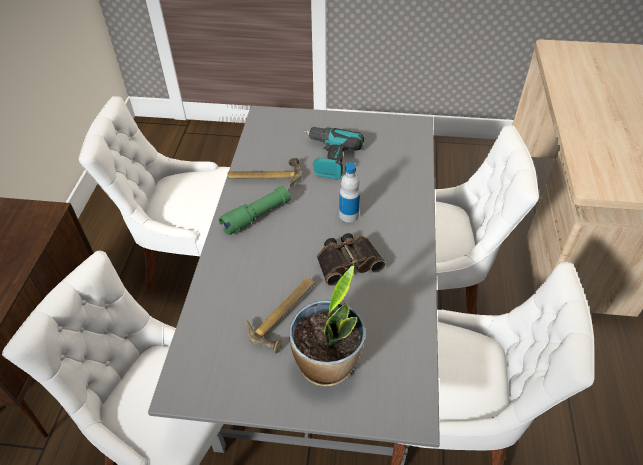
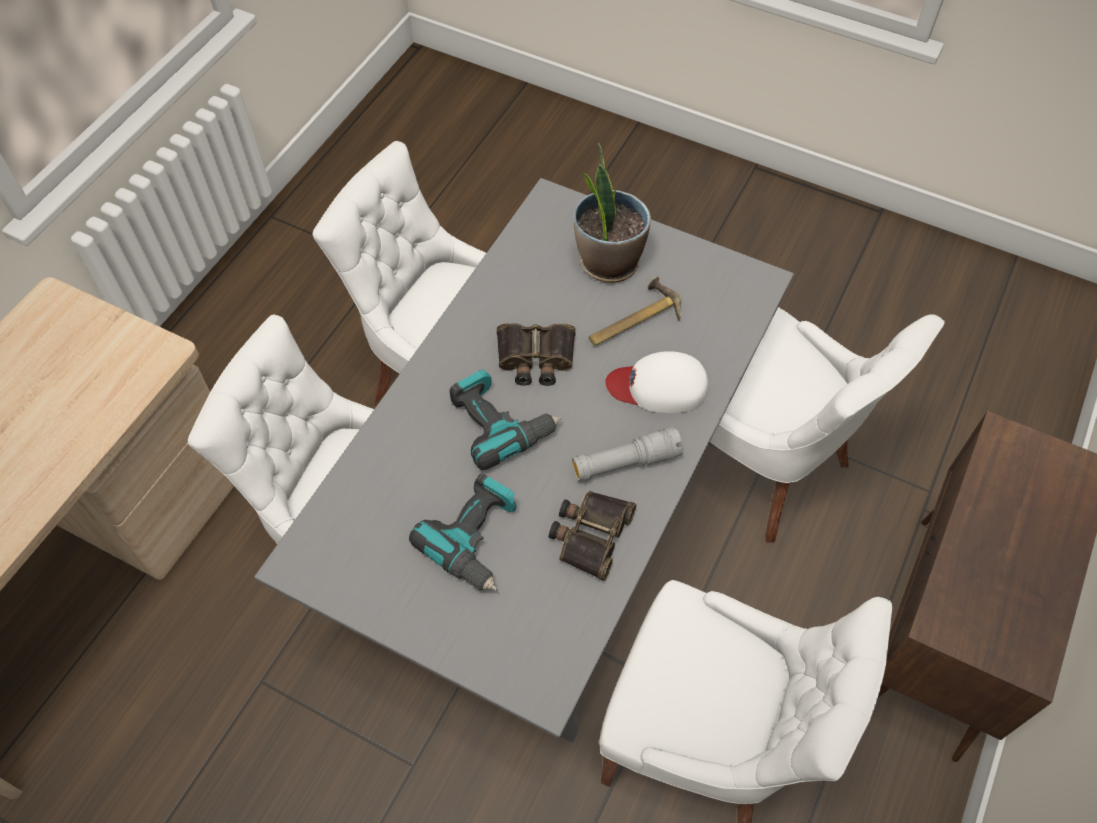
camera: 160 degrees left, 10 degrees up
green flashlight [219,186,291,235] -> grey flashlight [572,427,683,482]
hammer [228,157,302,188] -> binoculars [548,491,636,581]
bottle [339,162,360,223] -> power drill [450,369,562,470]
none -> white cap [606,351,708,413]

